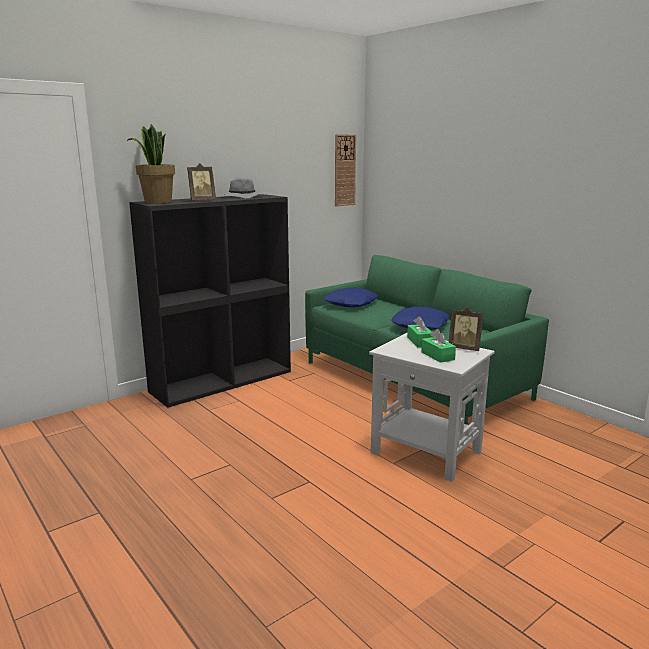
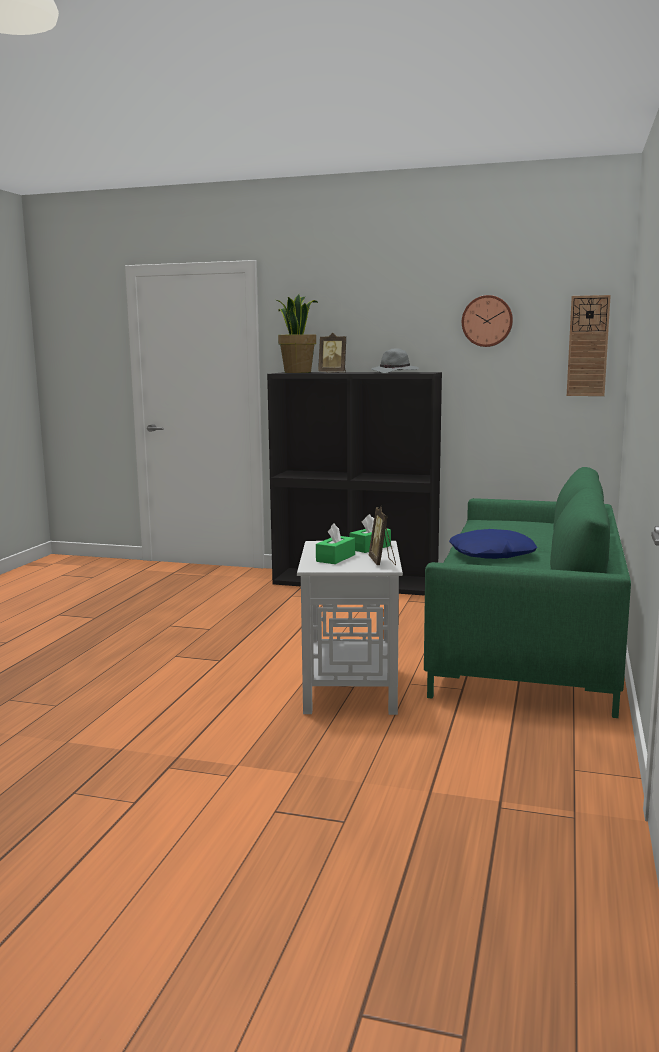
camera: 55 degrees right, 5 degrees down
blue pillow [324,288,378,307] -> none
none -> wall clock [462,295,513,347]

